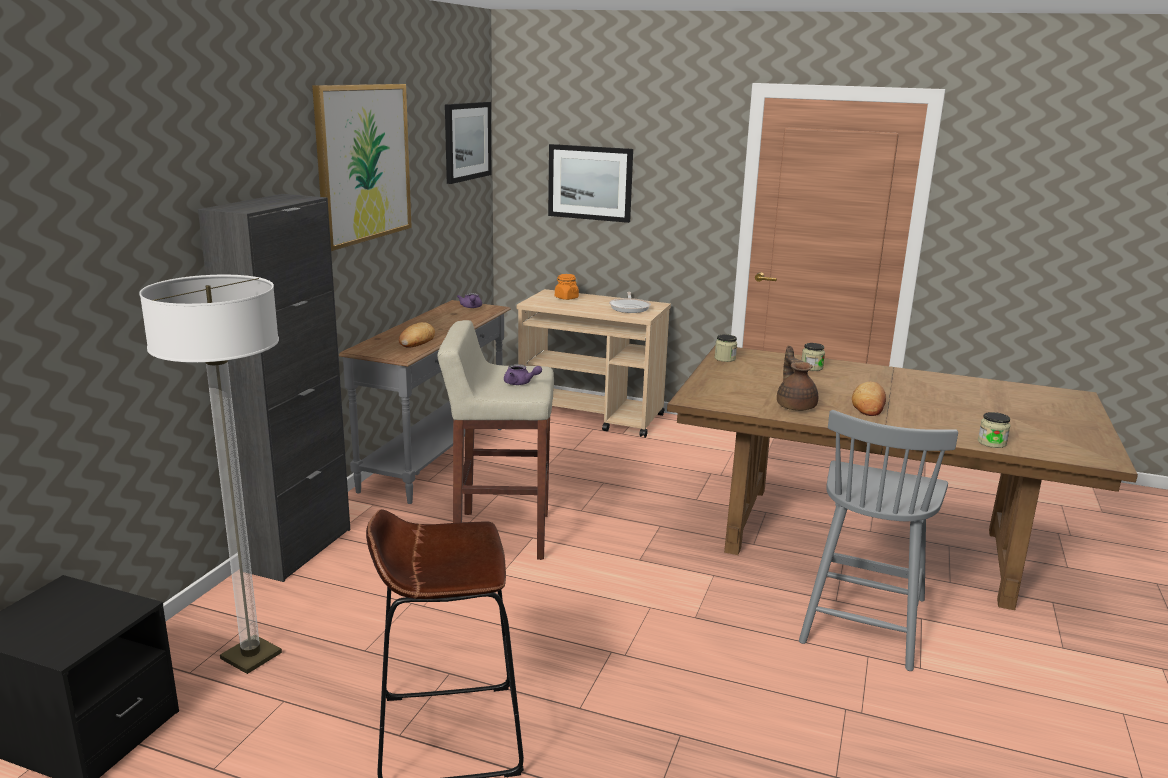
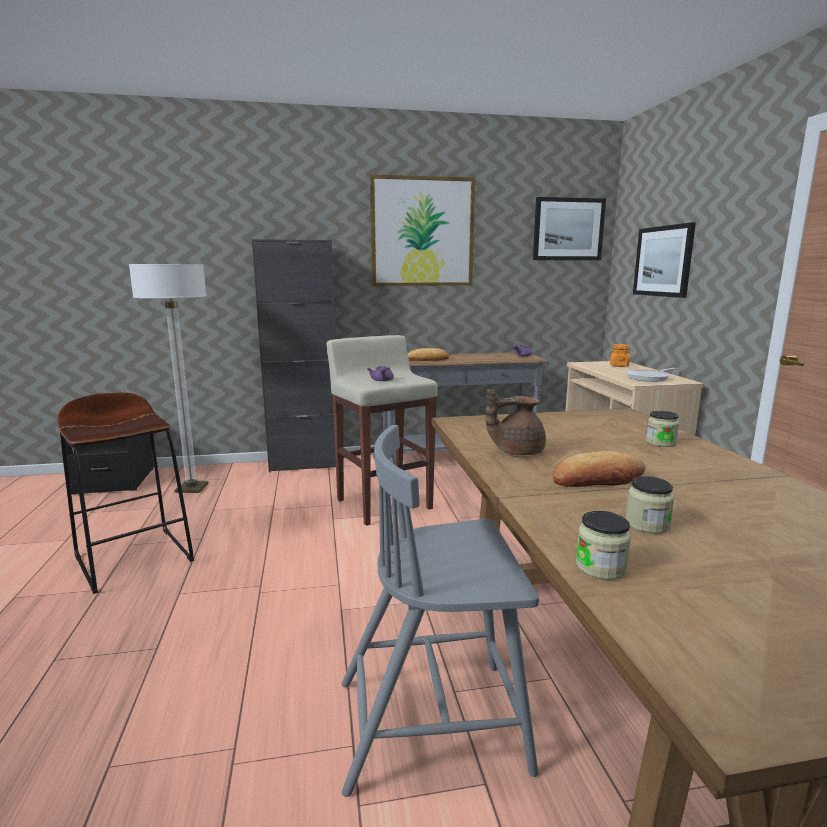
camera: 60 degrees right, 5 degrees down
jar [715,334,737,362] -> jar moved to [626,476,674,534]
brown teapot [777,346,818,411] -> brown teapot turned 150 degrees counterclockwise [486,389,546,455]

